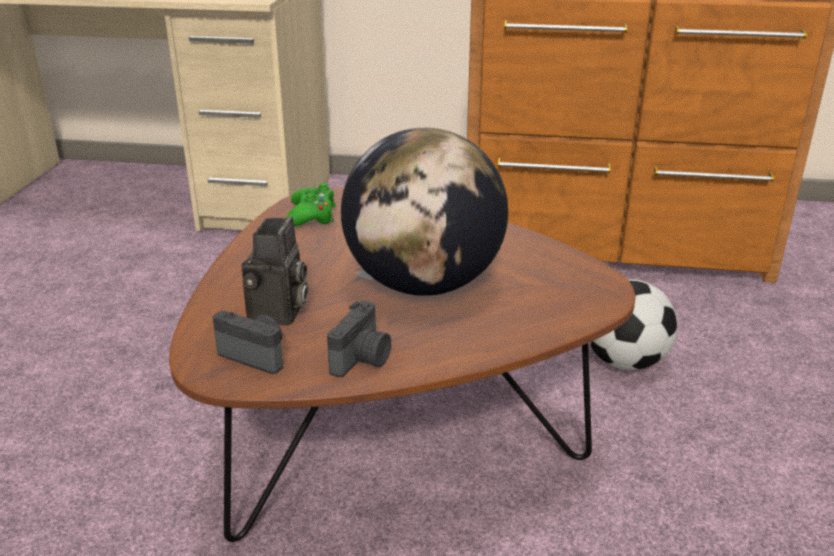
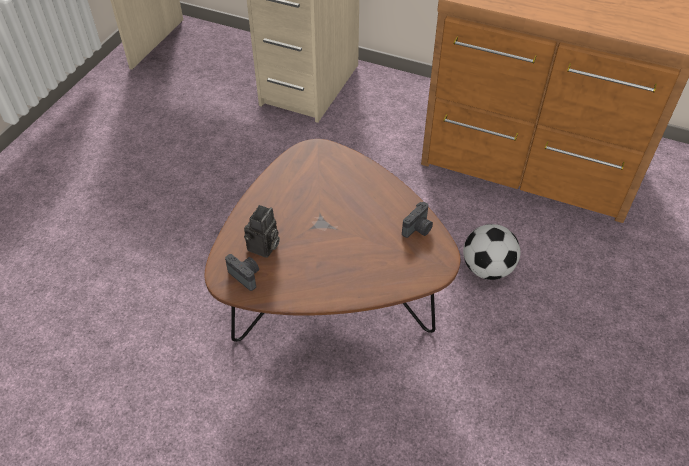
camera: 15 degrees right, 20 degrees up
green game controller [286,183,336,226] -> none
camera [327,301,391,378] -> camera moved to [402,202,433,238]
globe [341,128,508,296] -> none

